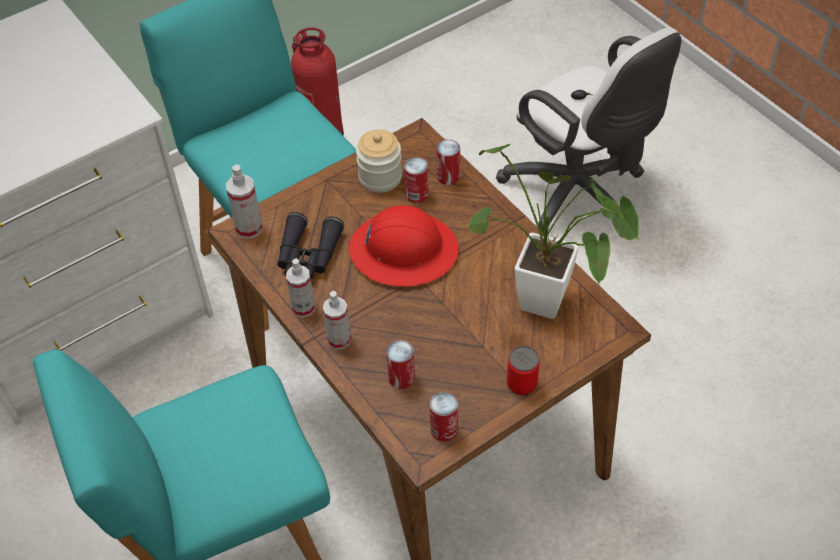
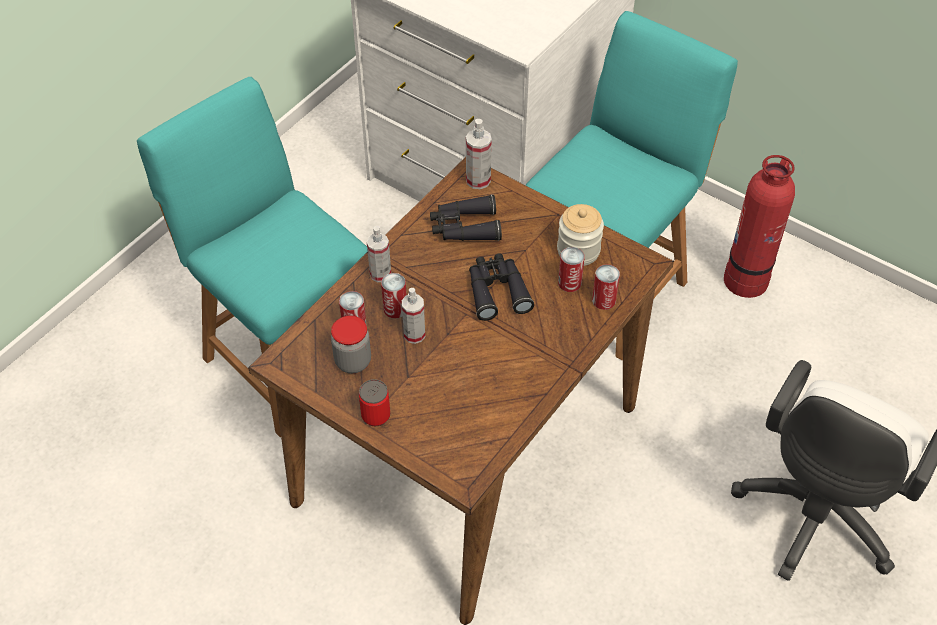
camera: 70 degrees right, 0 degrees up
spray bottle [286,258,315,317] -> spray bottle moved to [402,288,425,344]
red hard hat [349,205,459,287] -> black binoculars [469,253,534,321]
can [430,392,458,442] -> can moved to [381,273,406,319]
potted plant [467,144,639,319] -> none
none -> jar [331,316,371,373]

